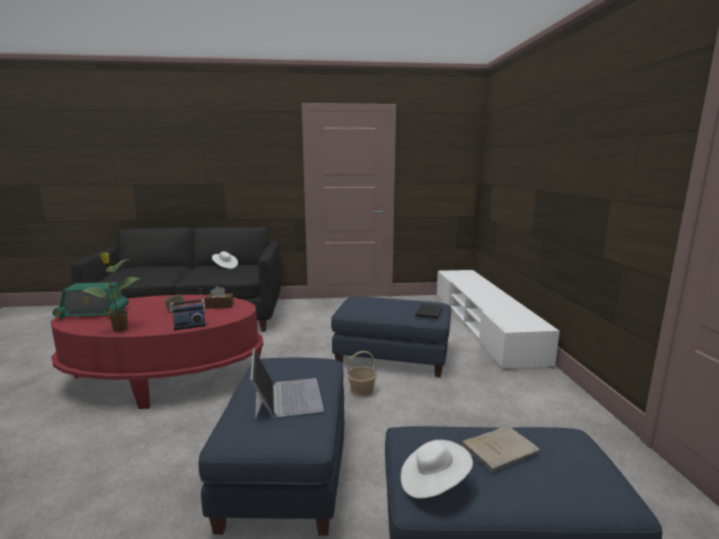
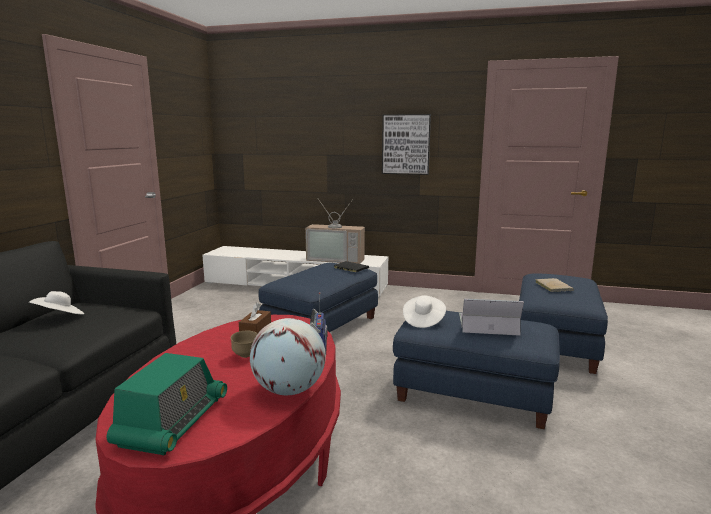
camera: 70 degrees left, 0 degrees up
potted plant [82,252,140,332] -> globe [250,318,326,395]
basket [347,351,377,397] -> none
white hat [401,440,473,499] -> white hat moved to [403,295,446,328]
none -> television [305,198,365,264]
none -> picture [382,114,431,175]

